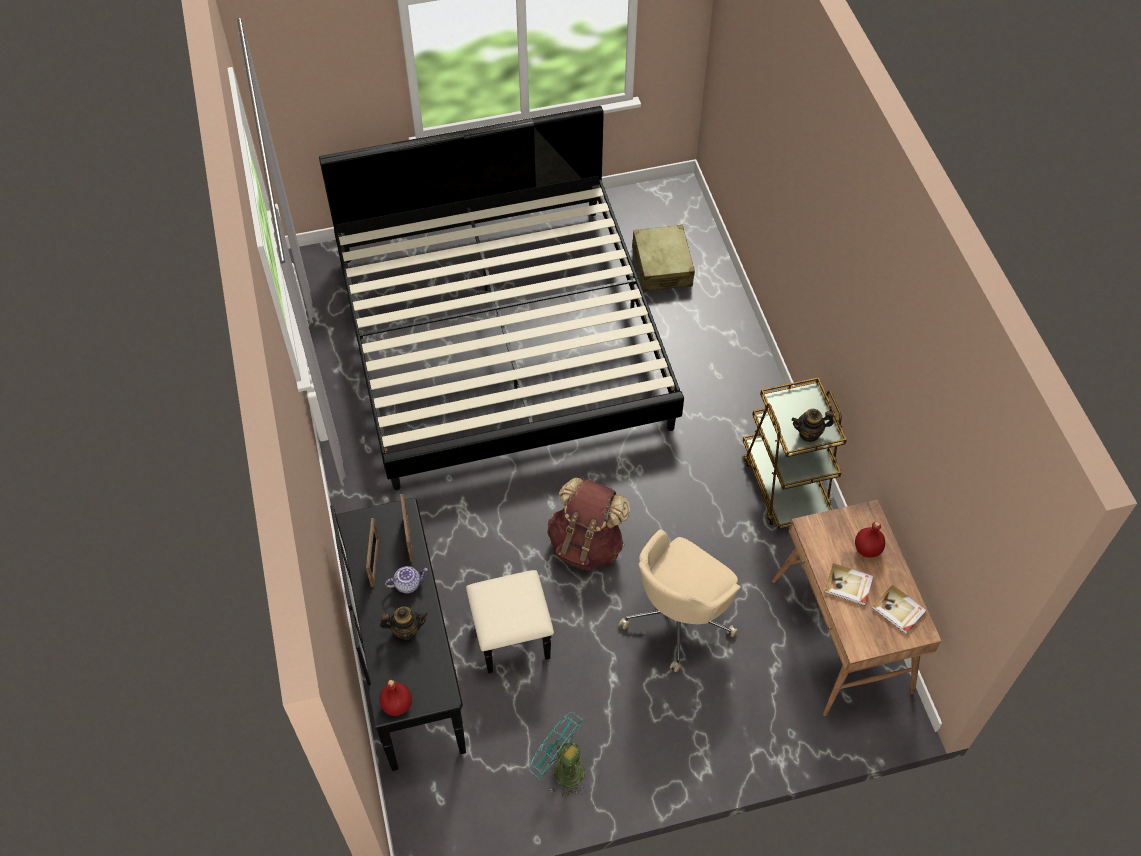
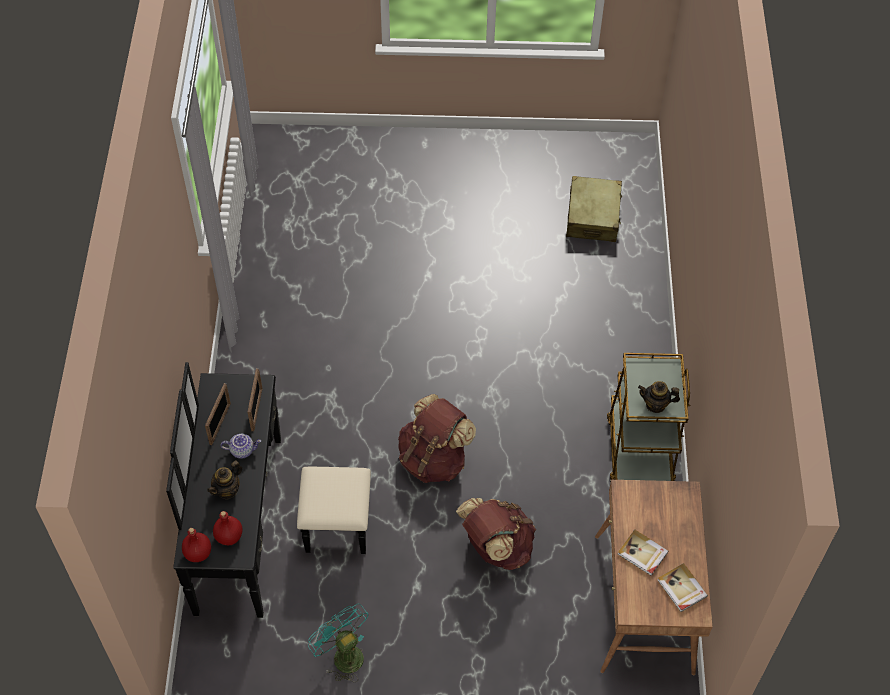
camera: 15 degrees right, 0 degrees up
bed [319,106,684,490] -> none
teapot [380,607,428,640] -> teapot turned 120 degrees clockwise [207,461,242,500]
beige office chair [618,529,741,672] -> brown backpack [456,498,536,570]
red bottle [855,521,885,558] -> red bottle moved to [213,511,242,545]

